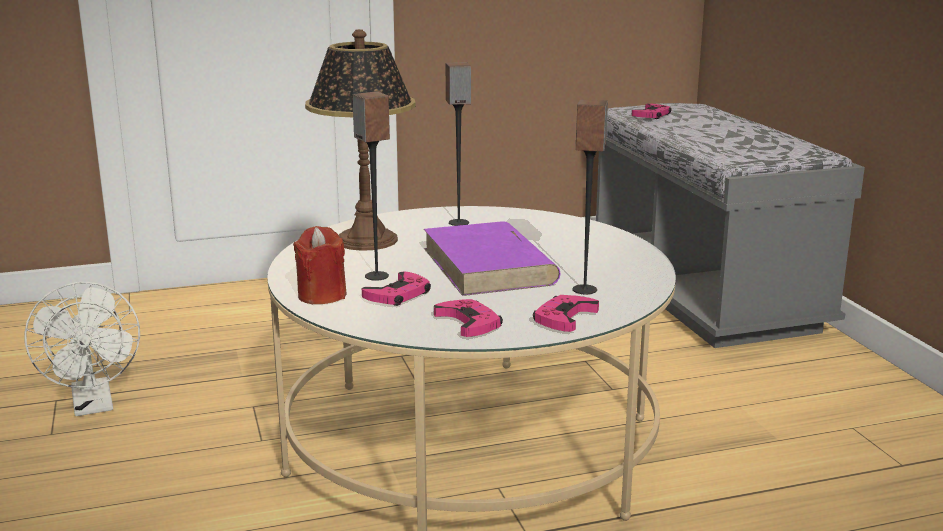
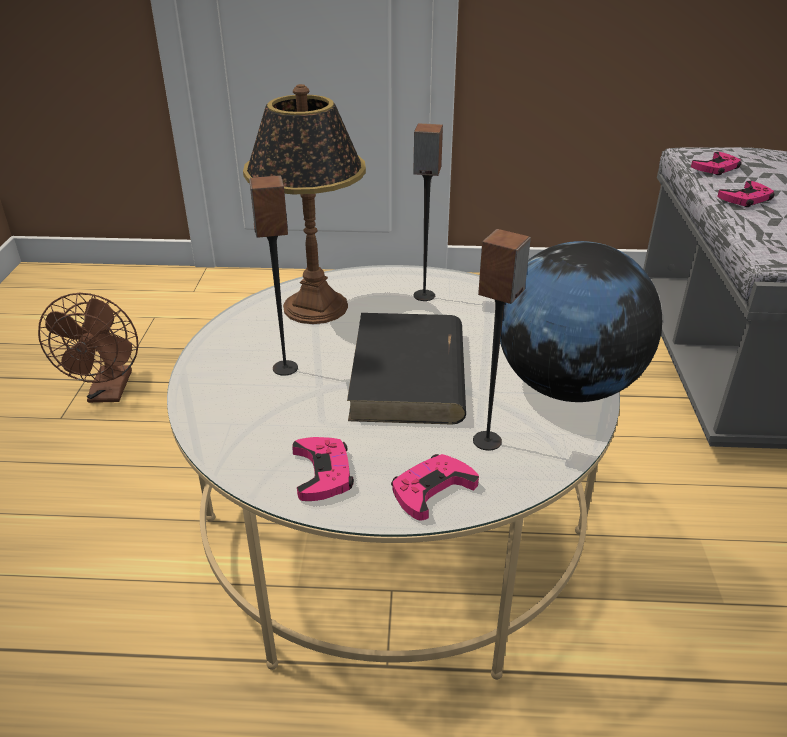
camera: 20 degrees right, 15 degrees up
white fan [24,282,140,416] -> brown fan [38,293,138,403]
red candle [293,226,347,304] -> none
pink game controller [362,271,431,306] -> pink game controller moved to [717,181,774,207]
purple book [424,221,561,296] -> black book [347,313,466,424]
none -> globe [500,241,662,402]

